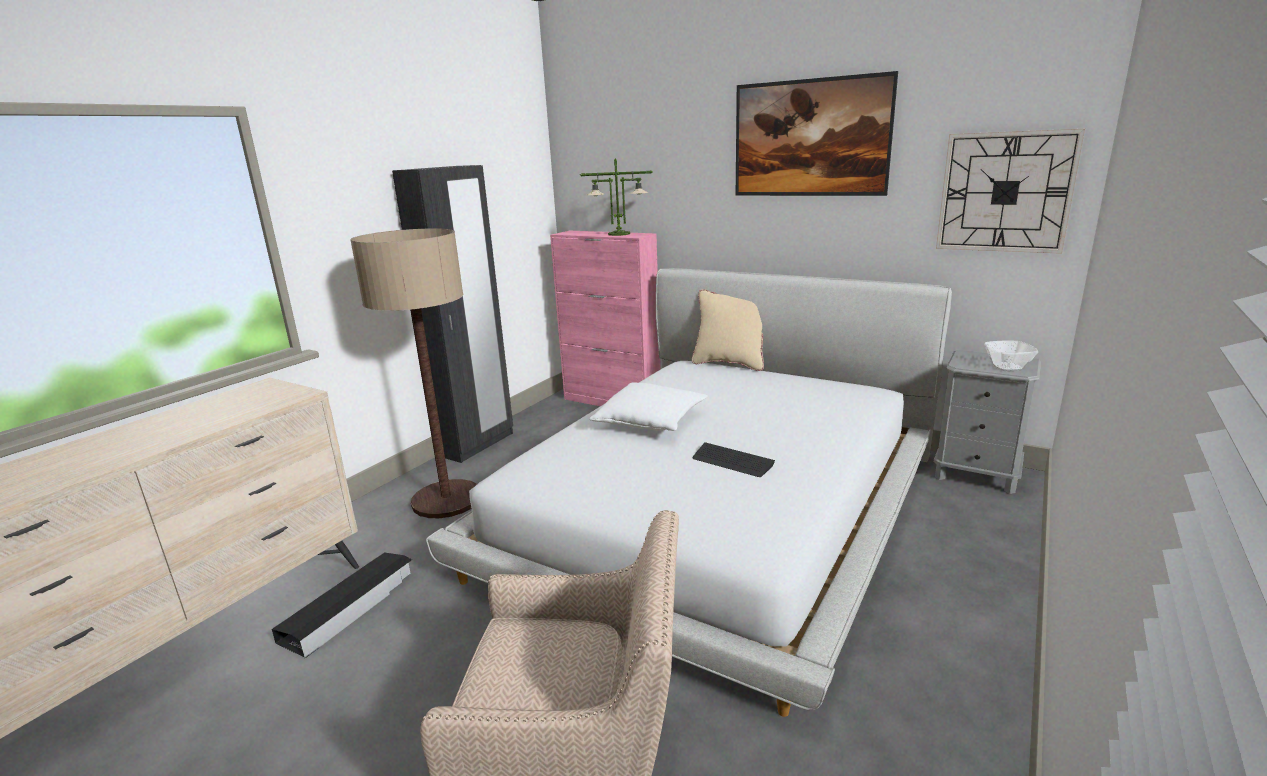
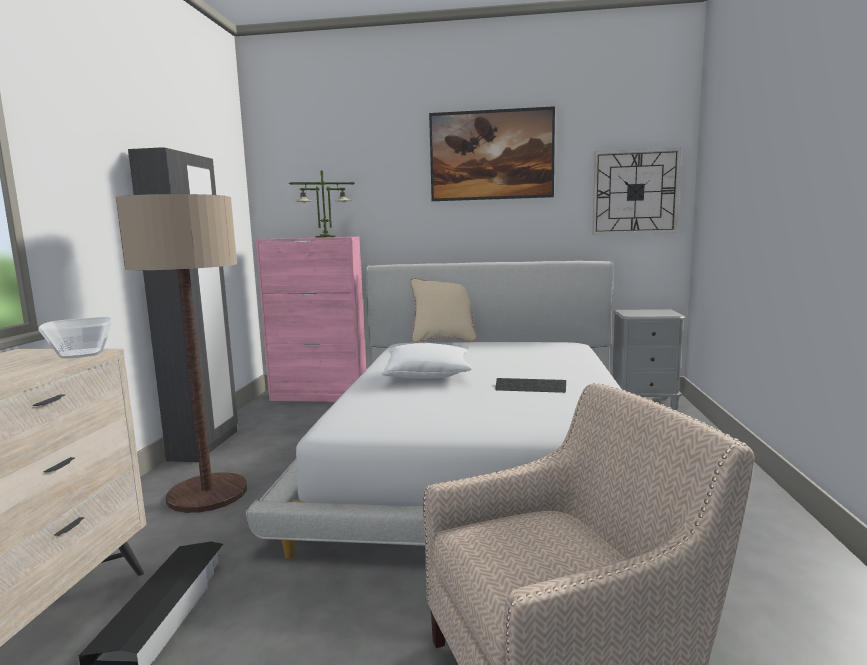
camera: 25 degrees left, 10 degrees down
bowl [984,341,1038,371] -> bowl moved to [39,317,113,359]

